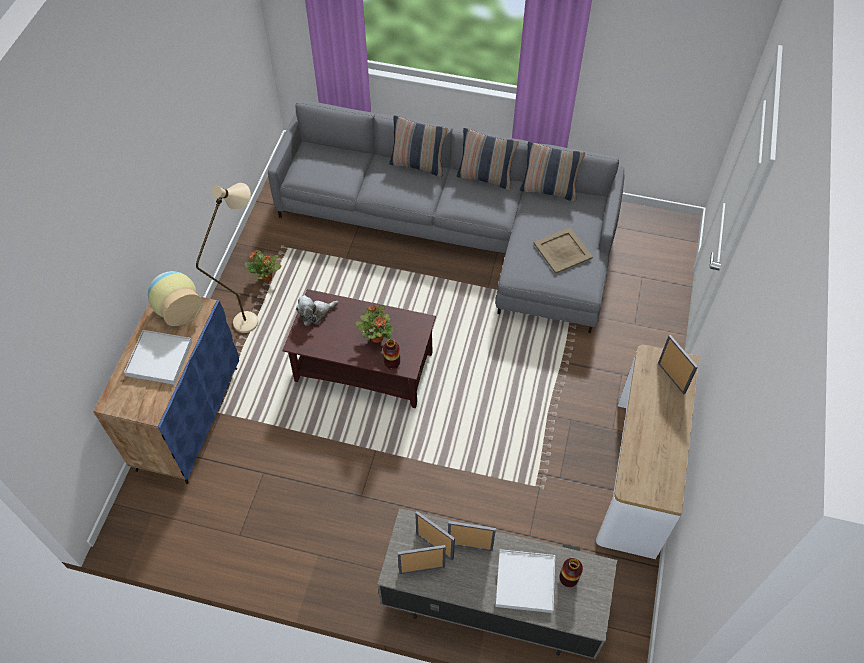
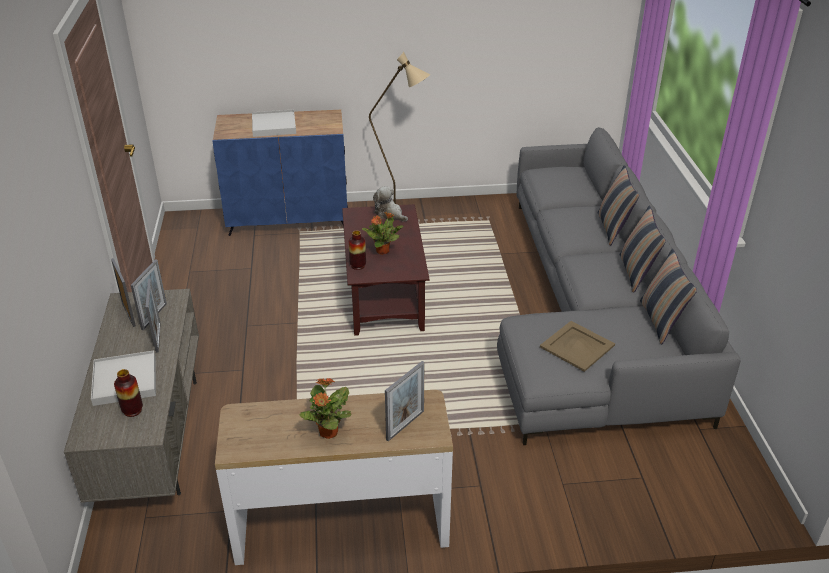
camera: 70 degrees right, 20 degrees down
vase [148,271,203,326] -> none
potted plant [245,250,281,282] -> potted plant moved to [300,378,352,439]

